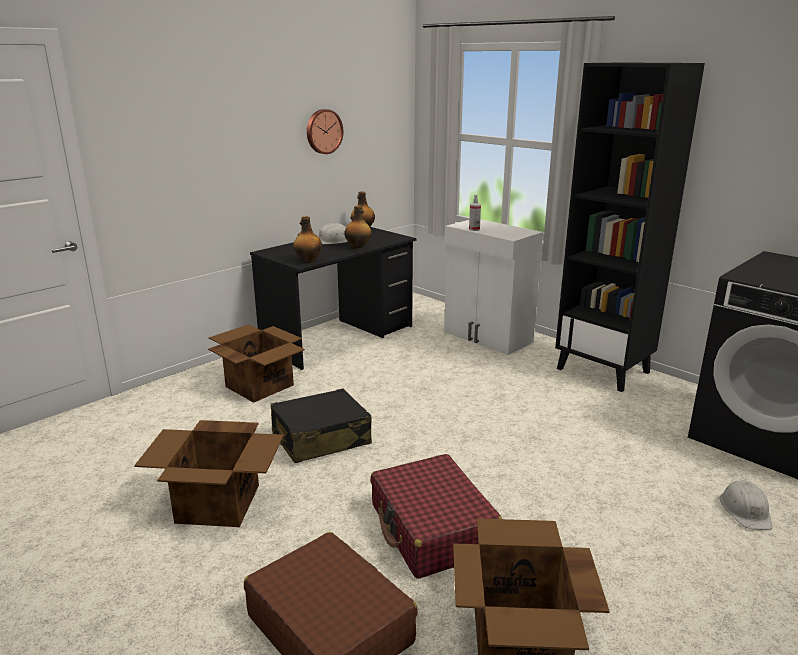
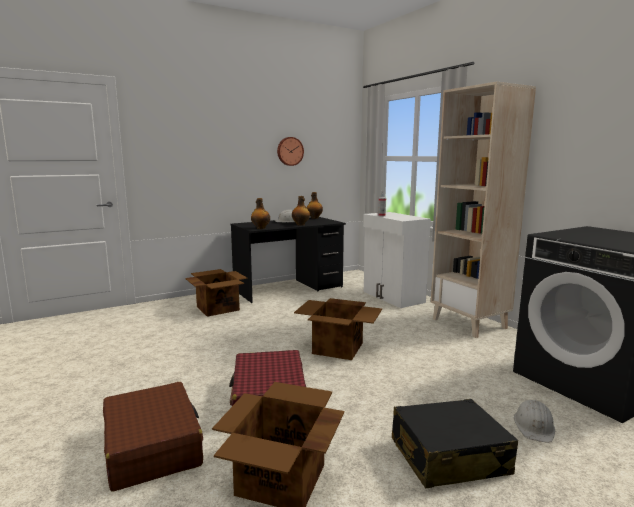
camera: 15 degrees right, 10 degrees down
cardboard box [134,420,283,527] -> cardboard box moved to [294,298,382,360]
black suitcase [271,389,372,463] -> black suitcase moved to [392,399,518,488]
black bookcase [555,62,705,392] -> beige bookcase [431,82,536,338]

